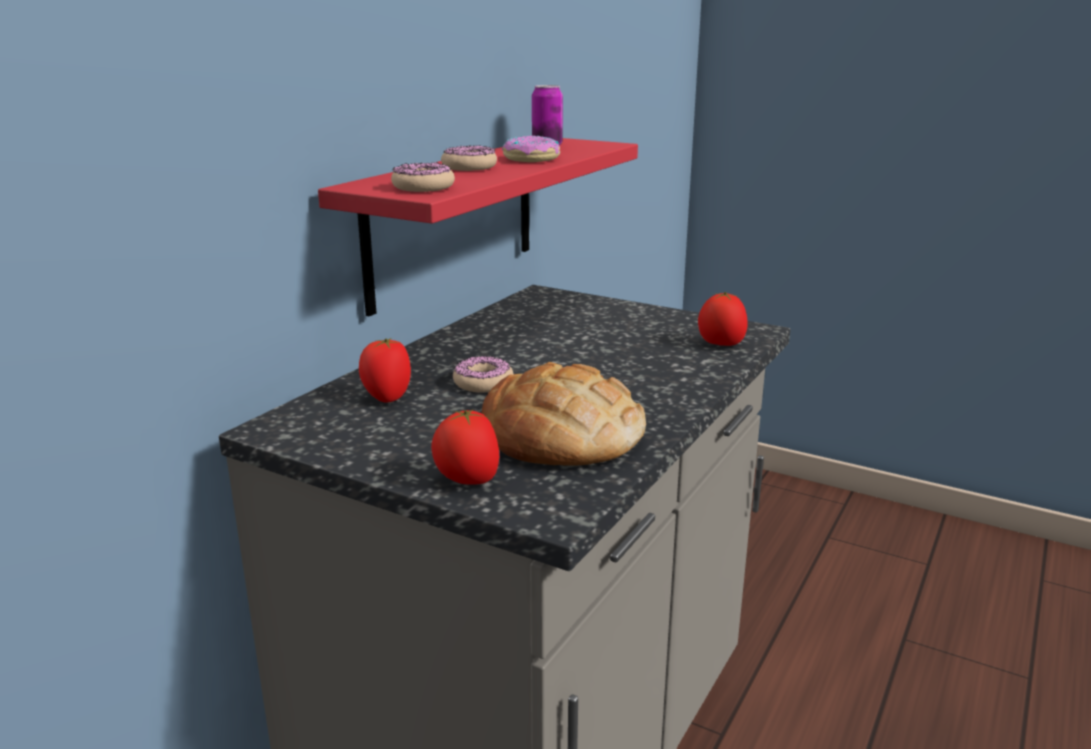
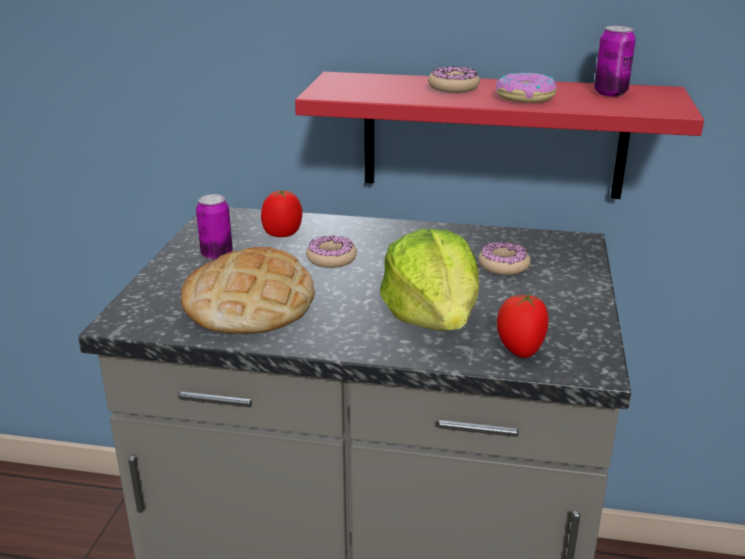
camera: 70 degrees right, 5 degrees up
donut [391,162,455,192] -> donut moved to [479,242,531,275]
tomato [431,409,499,485] -> none
none -> can [196,194,233,260]
none -> lettuce [380,229,480,331]

